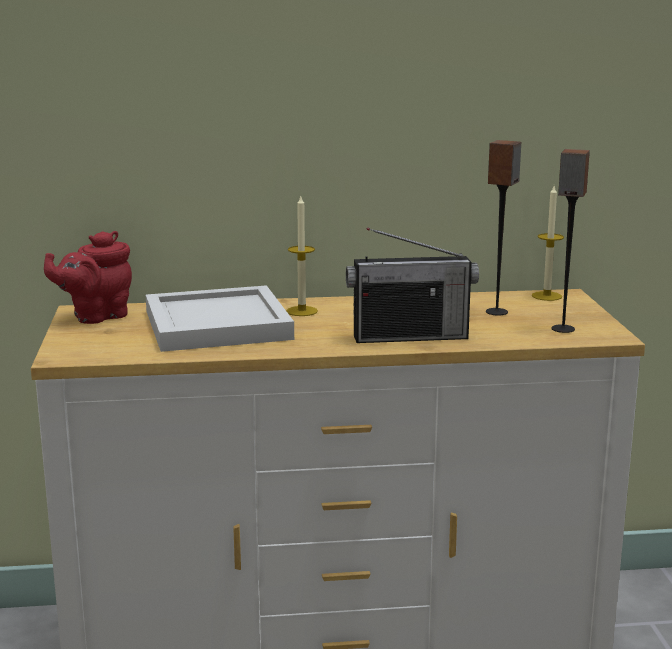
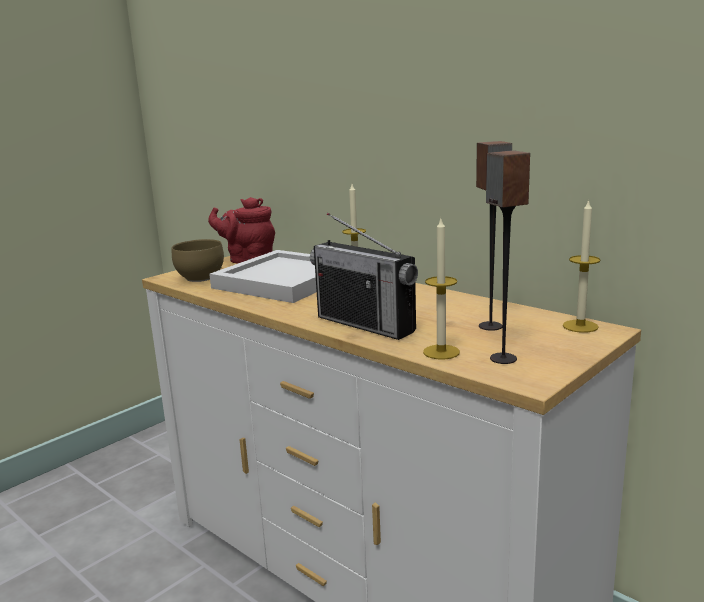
camera: 50 degrees right, 0 degrees up
none -> brown bowl [172,239,224,282]
none -> candle [423,219,460,360]

